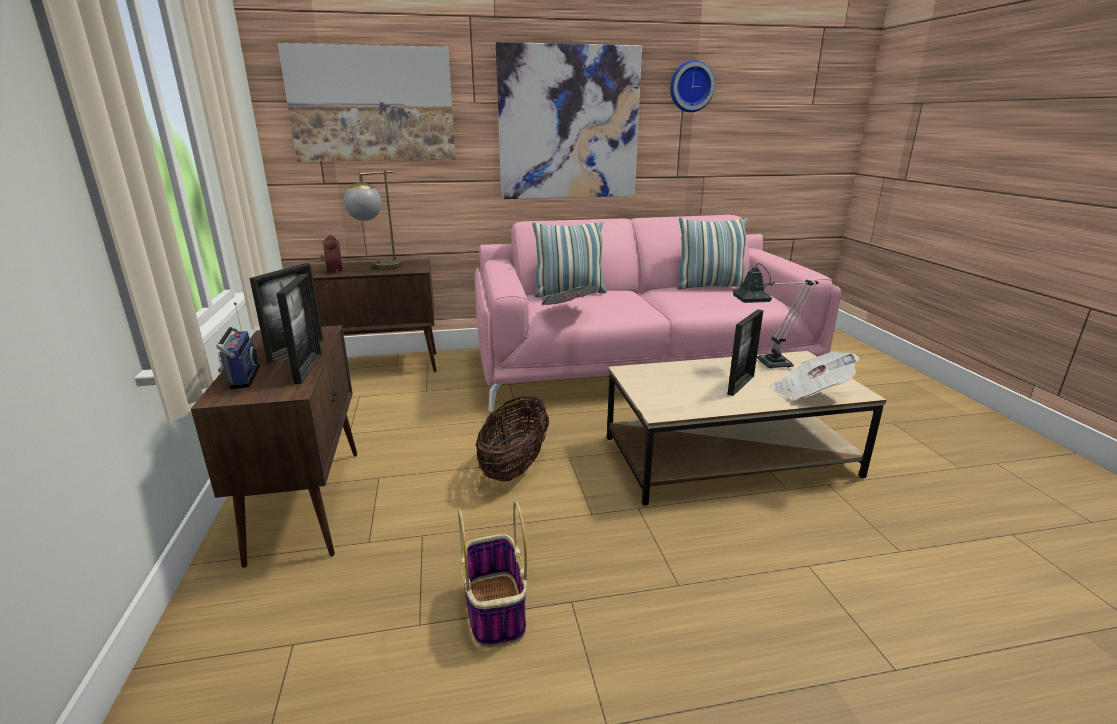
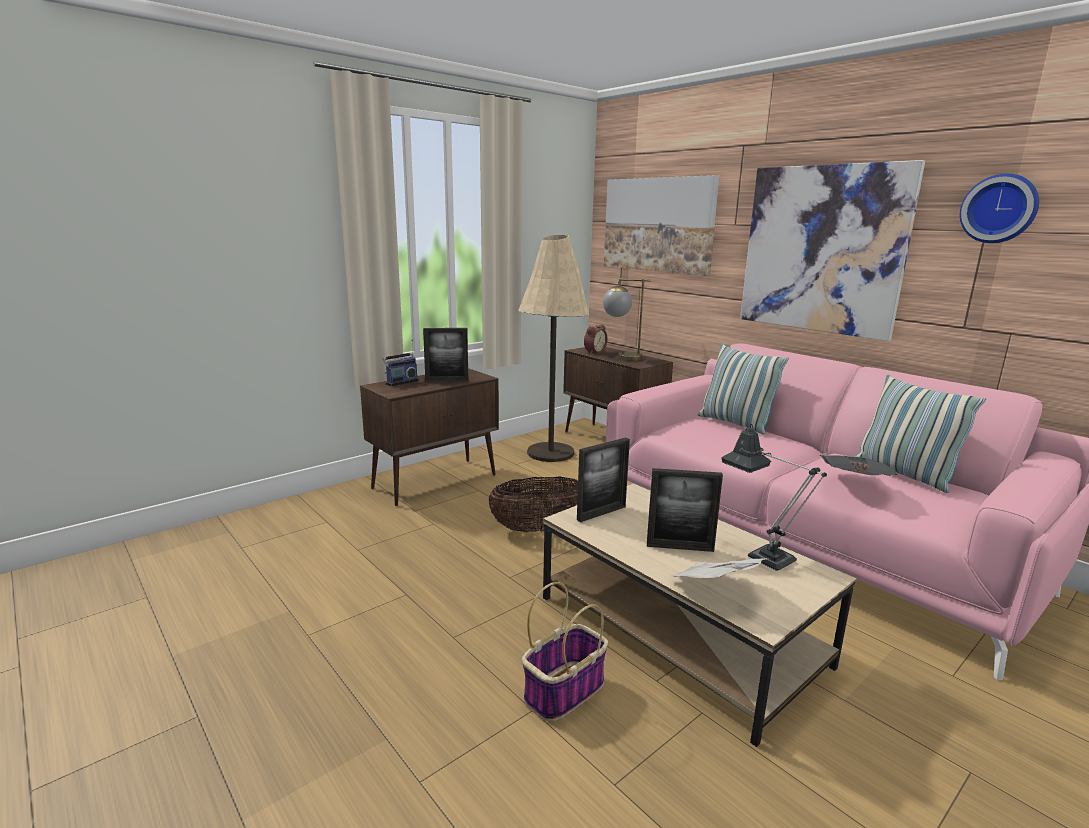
camera: 60 degrees right, 5 degrees down
picture frame [277,274,322,384] -> picture frame moved to [577,438,630,522]
basket [458,501,527,647] -> basket moved to [522,582,608,722]
newspaper [541,285,597,305] -> newspaper moved to [820,455,897,476]
none -> beige floor lamp [518,235,589,462]

